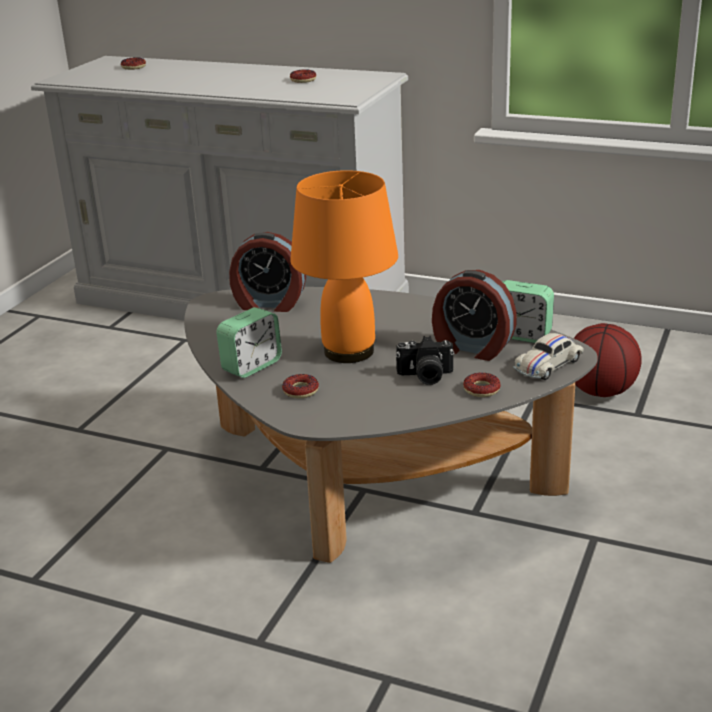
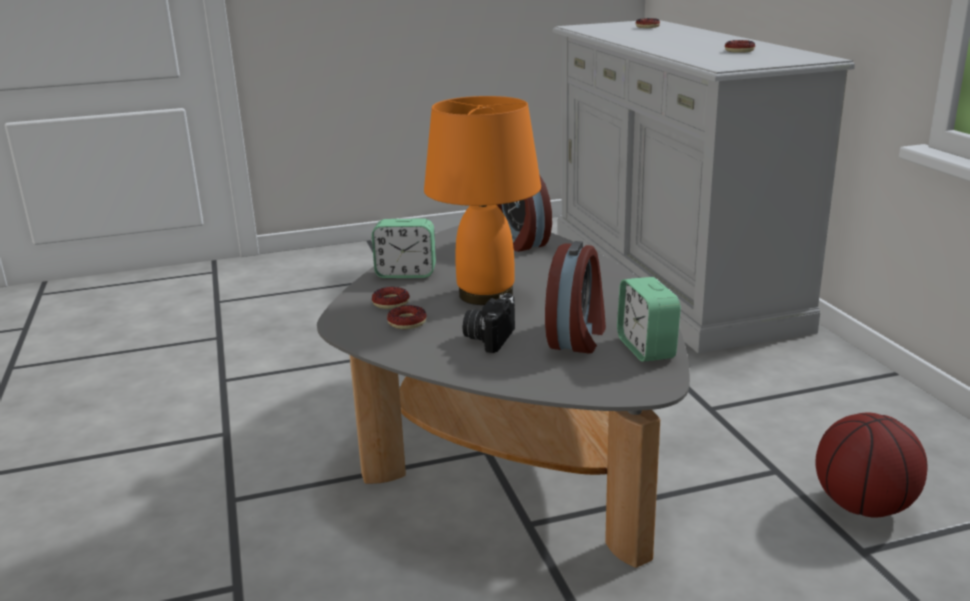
camera: 50 degrees right, 5 degrees down
camera [396,336,454,385] -> camera turned 60 degrees clockwise [463,293,515,353]
alarm clock [432,270,516,361] -> alarm clock turned 150 degrees counterclockwise [545,241,606,353]
donut [463,373,500,397] -> donut moved to [387,305,427,329]
white toy car [513,333,584,380] -> none

